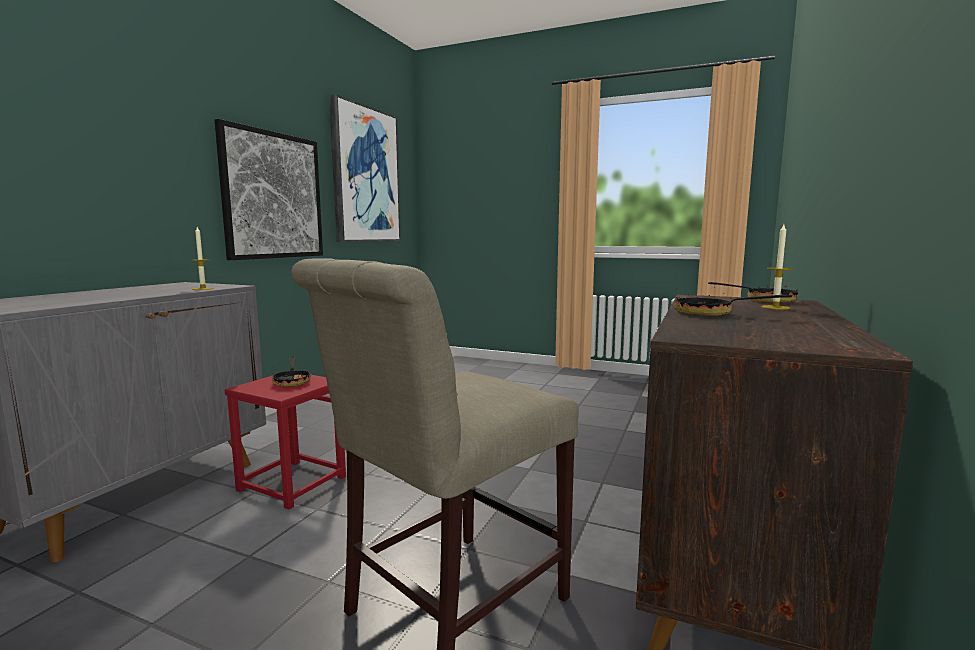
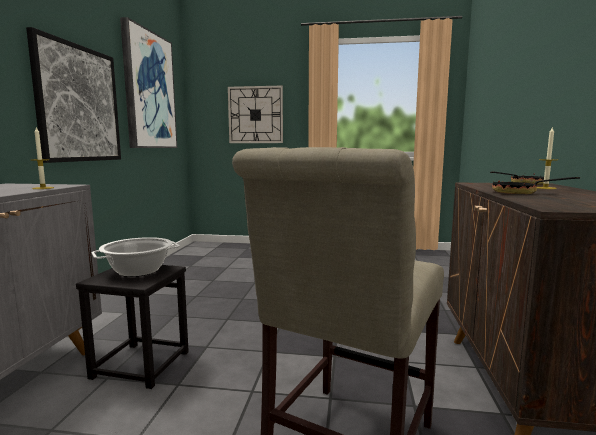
camera: 15 degrees left, 0 degrees up
red stool [225,375,346,509] -> black stool [76,265,189,389]
frying pan [272,357,311,386] -> cooking pot [92,237,180,277]
none -> wall clock [228,86,283,143]

